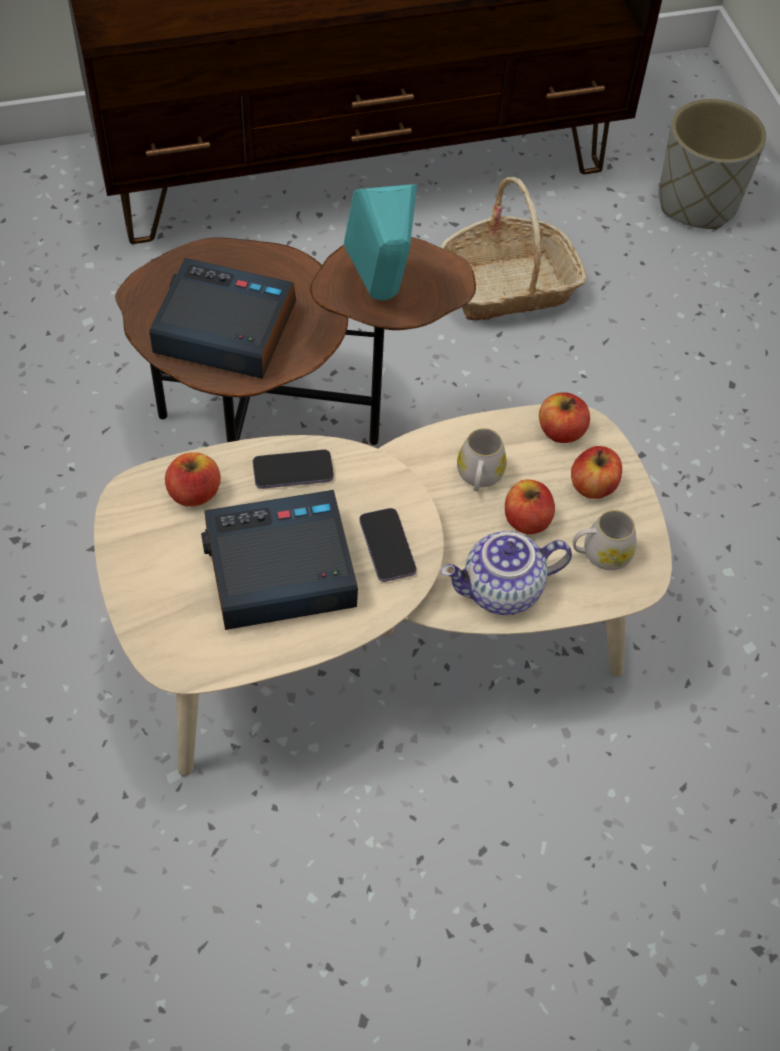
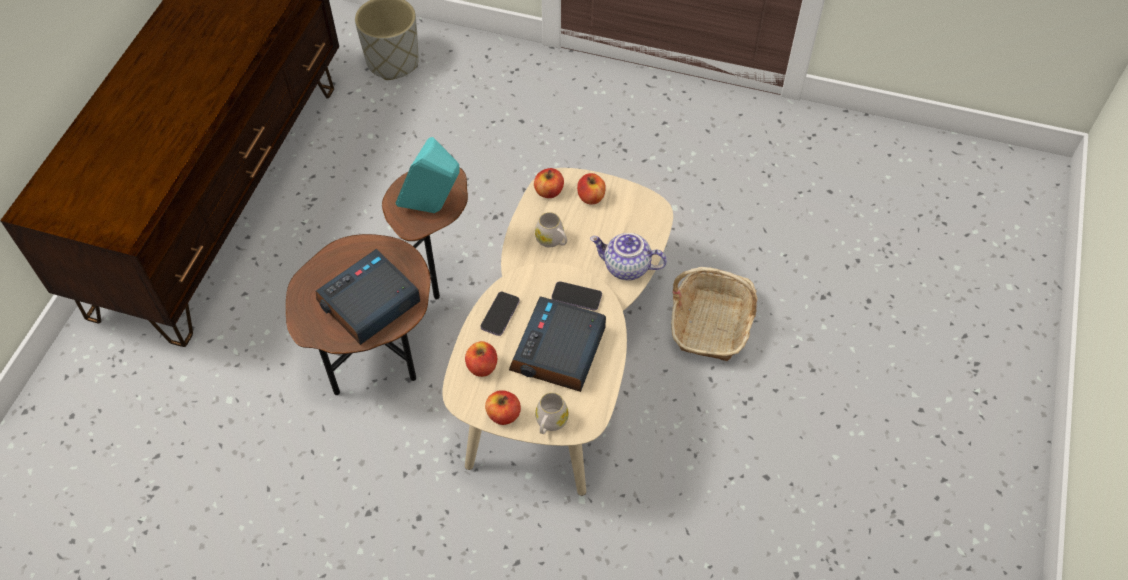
camera: 55 degrees left, 0 degrees up
basket [440,177,587,320] -> basket moved to [671,267,757,361]
teapot [440,531,572,615] -> teapot turned 90 degrees clockwise [590,233,667,280]
apple [505,479,555,534] -> apple moved to [485,390,521,425]
white mug [573,510,637,570] -> white mug moved to [535,393,569,434]

